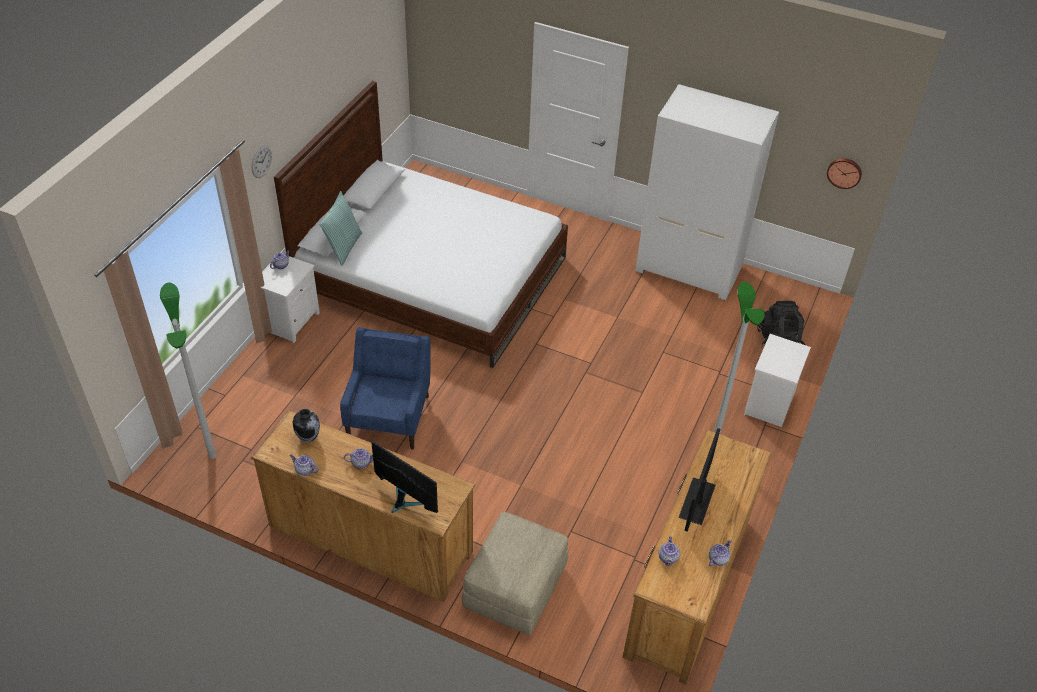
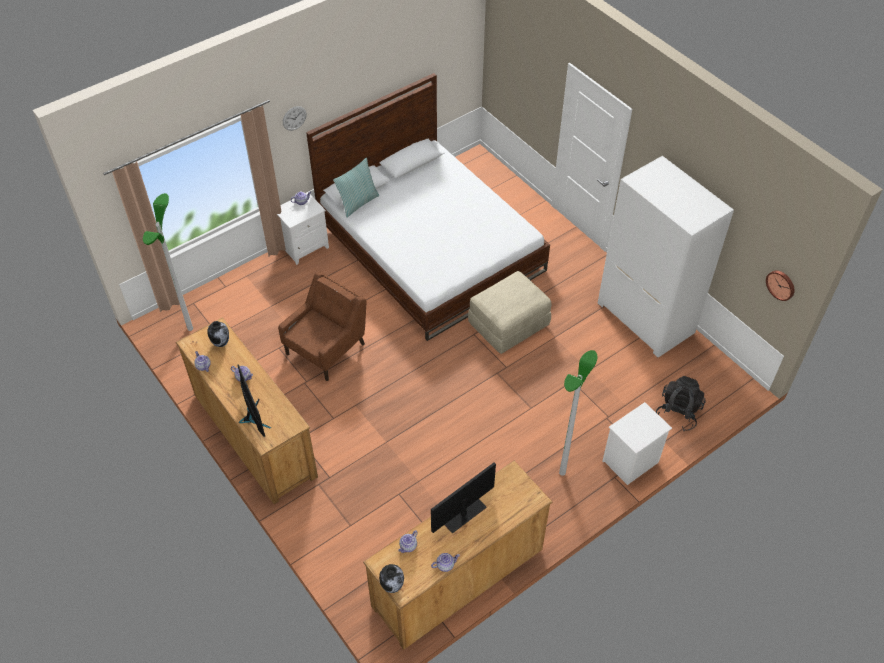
camera: 30 degrees right, 5 degrees up
blue armchair [340,327,431,449] -> brown armchair [278,272,366,381]
beige ottoman [461,512,568,635] -> beige ottoman moved to [468,271,551,354]
none -> vase [379,564,404,593]

